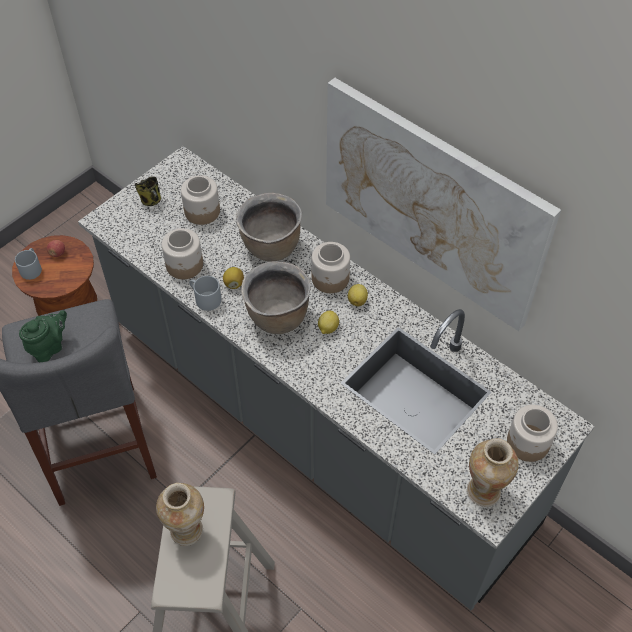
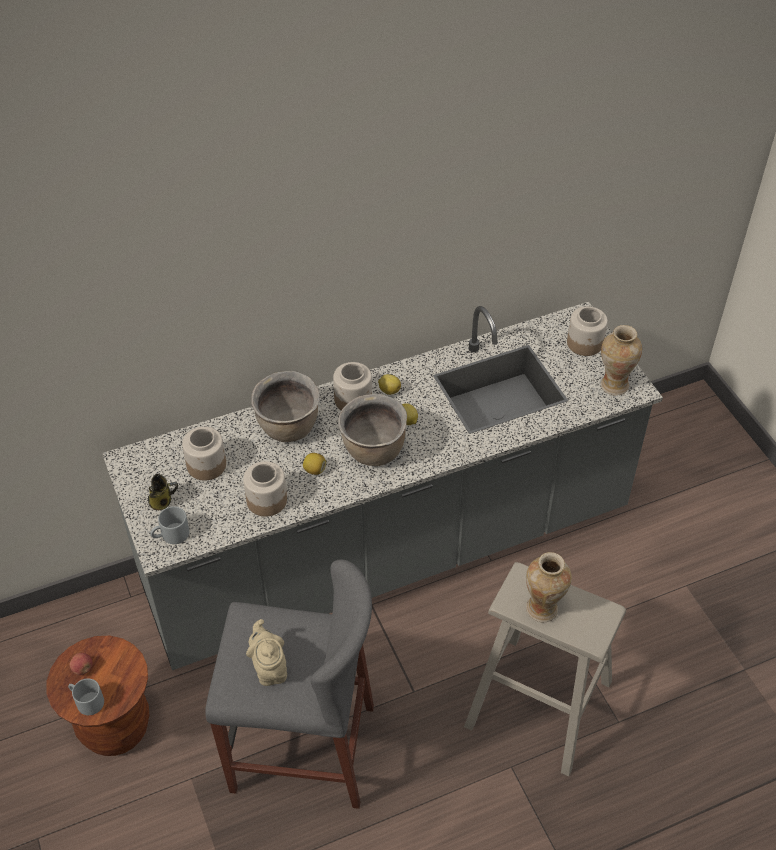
camera: 65 degrees left, 5 degrees down
green teapot [19,310,67,362] -> beige teapot [246,619,287,686]
grey mug [189,276,221,311] -> grey mug moved to [150,506,189,544]
picture [326,78,561,331] -> none

